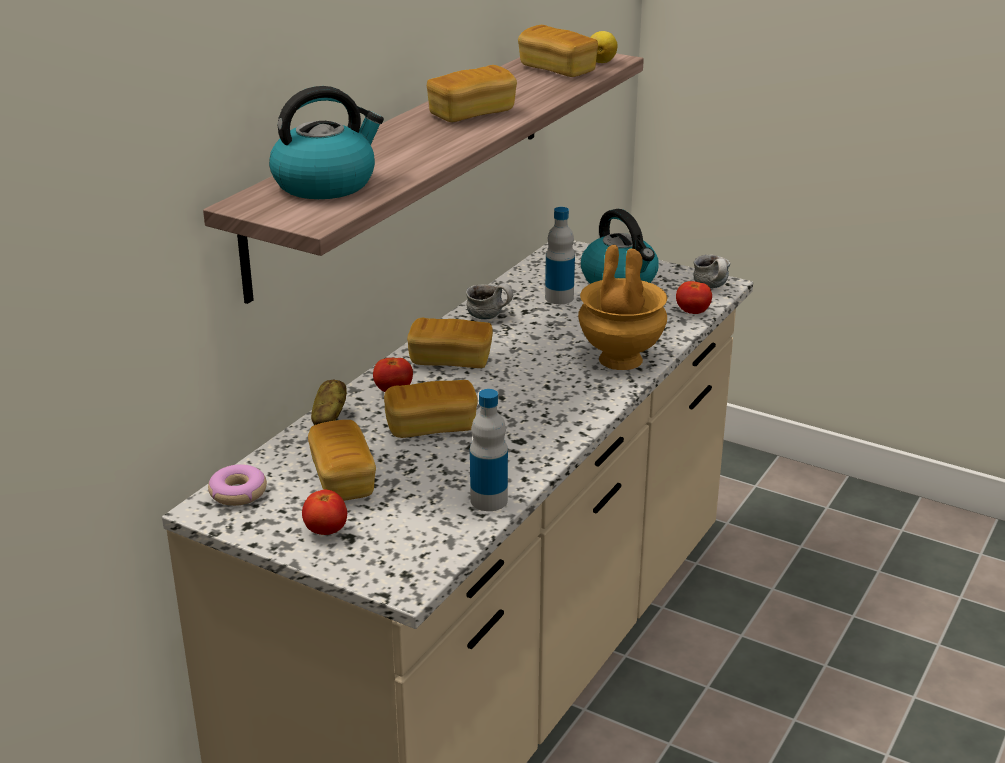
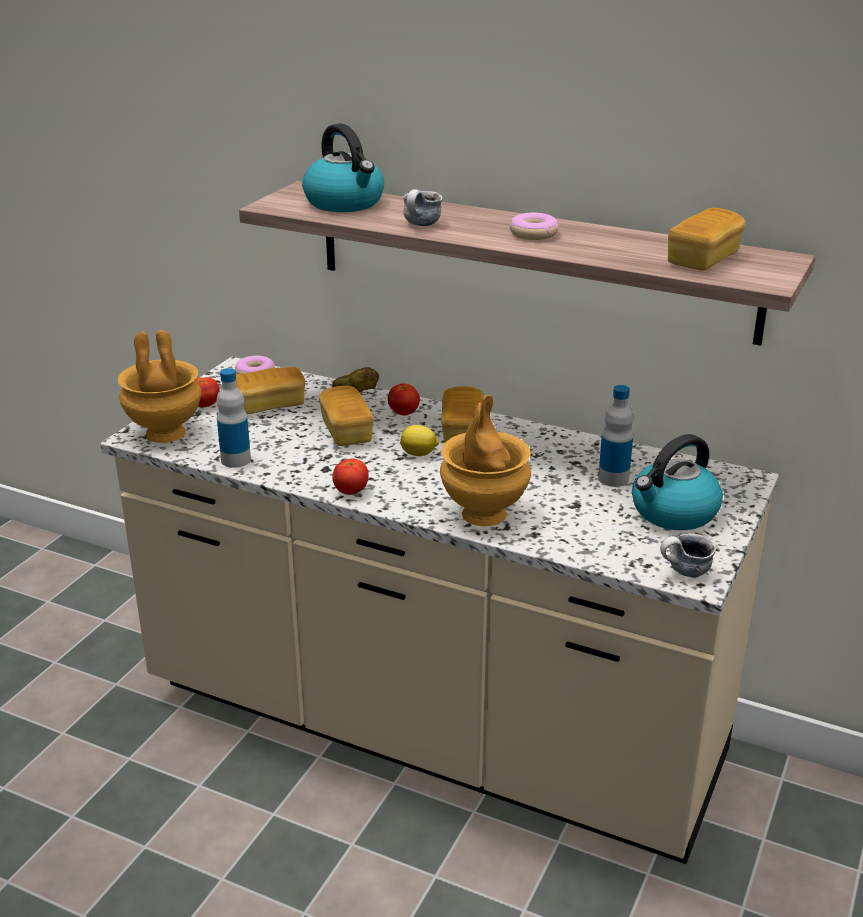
camera: 85 degrees right, 0 degrees up
bread [427,65,517,122] -> donut [510,213,559,240]
mug [466,283,513,319] -> mug moved to [403,189,442,226]
lemon [590,31,618,63] -> lemon moved to [400,425,439,456]
tomato [676,281,712,314] -> tomato moved to [332,458,369,495]
none -> brown vase [118,330,201,443]

